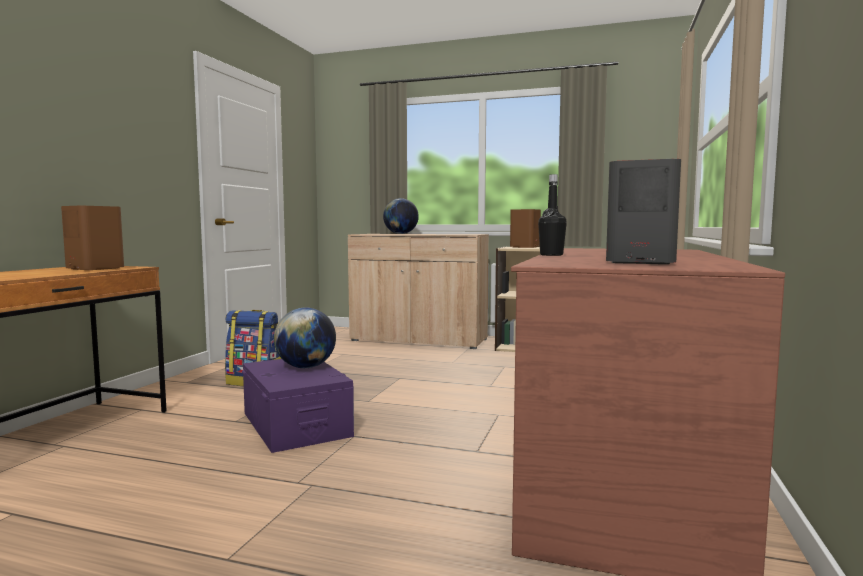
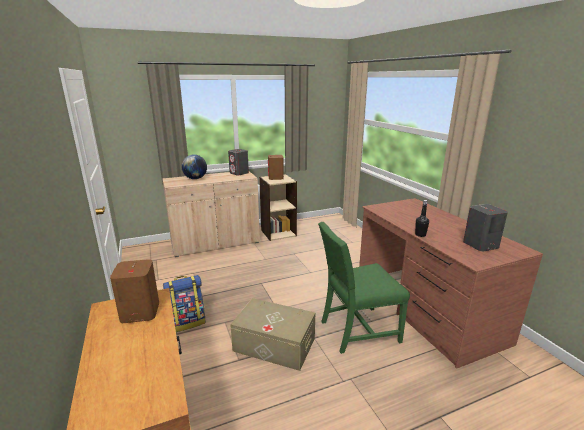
camera: 40 degrees left, 15 degrees up
purple storage box [242,359,354,453] -> beige storage box [230,298,315,371]
globe [274,307,336,368] -> none
none -> grey speaker [228,149,249,176]
none -> green chair [318,222,410,354]

